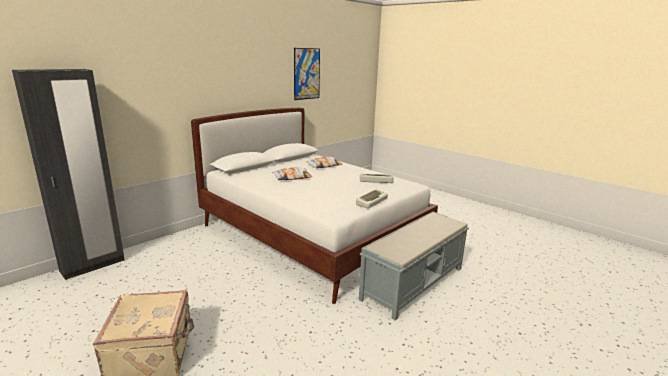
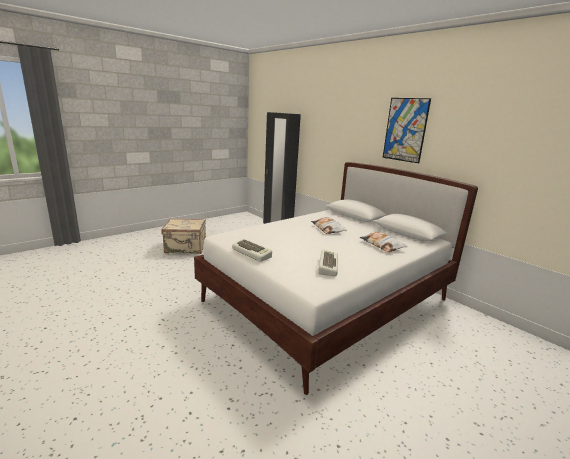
camera: 95 degrees right, 0 degrees up
picture [294,48,320,100] -> picture moved to [383,98,431,163]
grey bench [359,212,469,321] -> none

